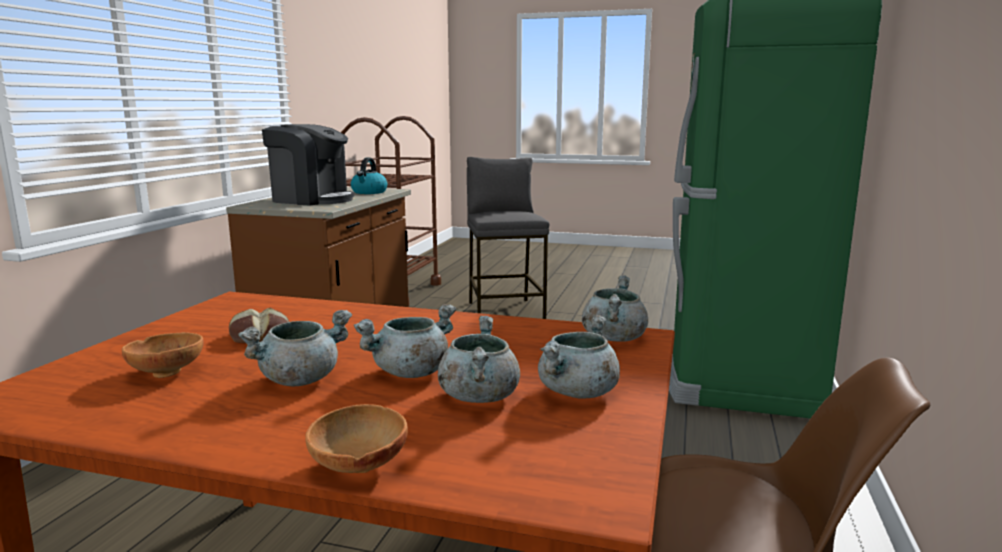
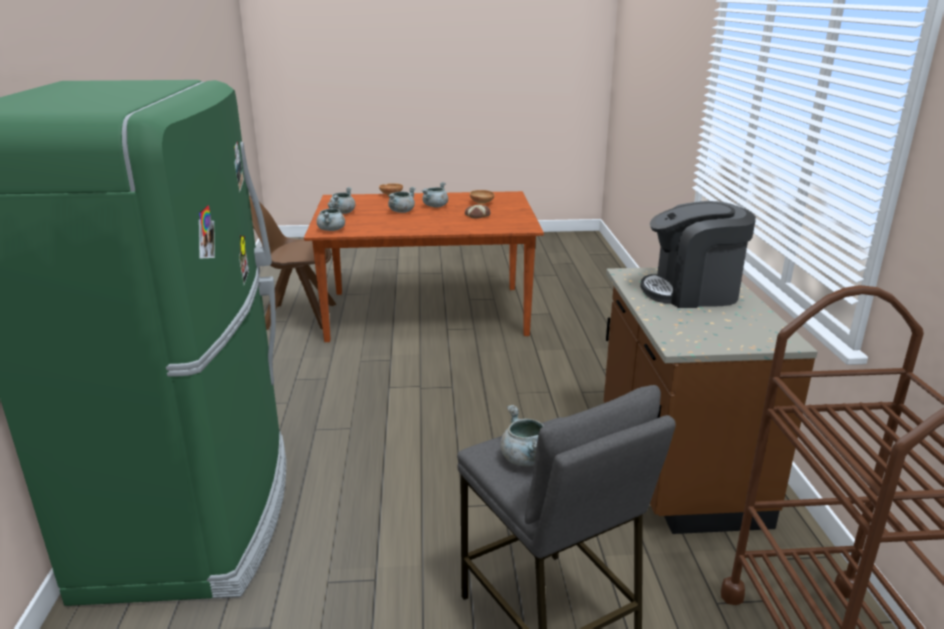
camera: 160 degrees right, 10 degrees up
kettle [351,158,387,194] -> none
grey cooking pot [438,316,520,403] -> grey cooking pot moved to [500,405,544,466]

